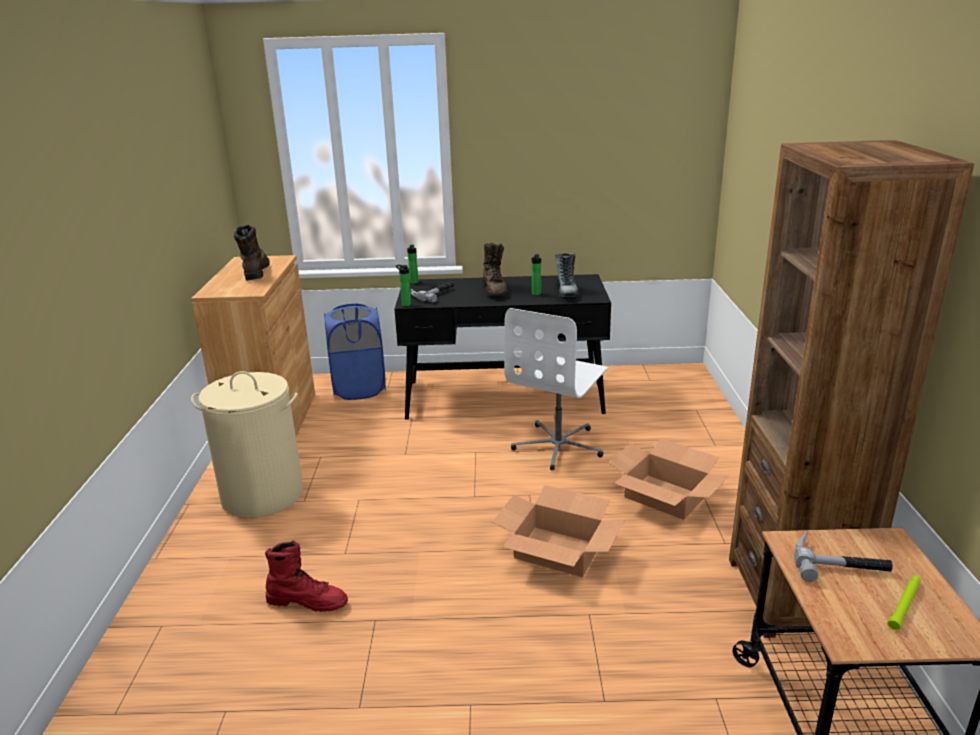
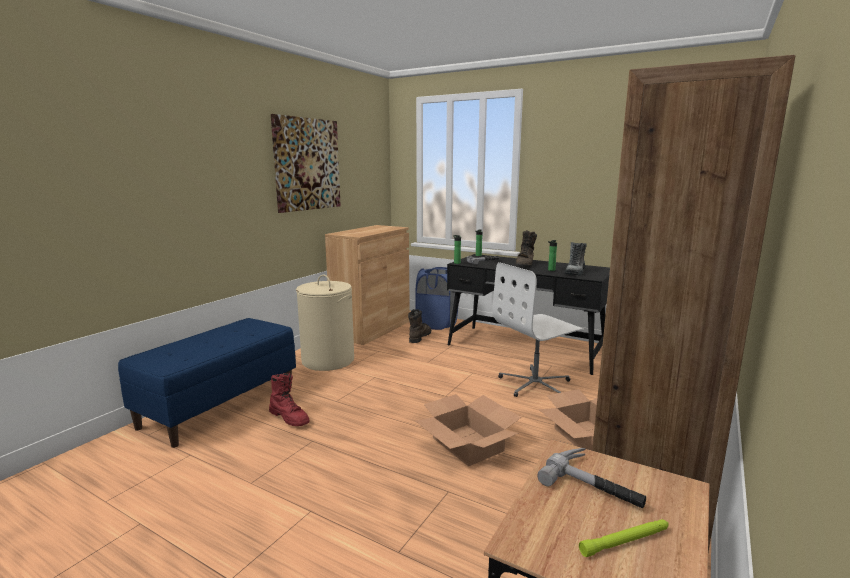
camera: 30 degrees right, 10 degrees down
brown boot [234,225,270,280] -> brown boot moved to [408,309,432,343]
none -> blue bench [118,318,296,448]
none -> picture [271,114,341,213]

